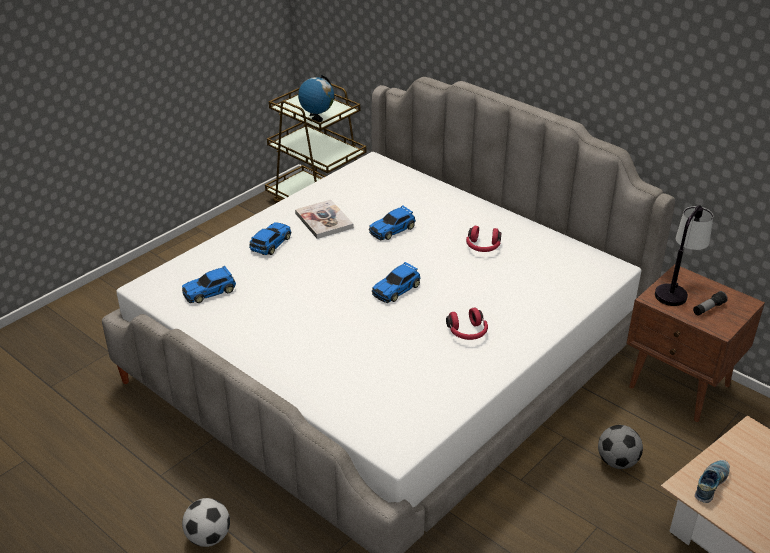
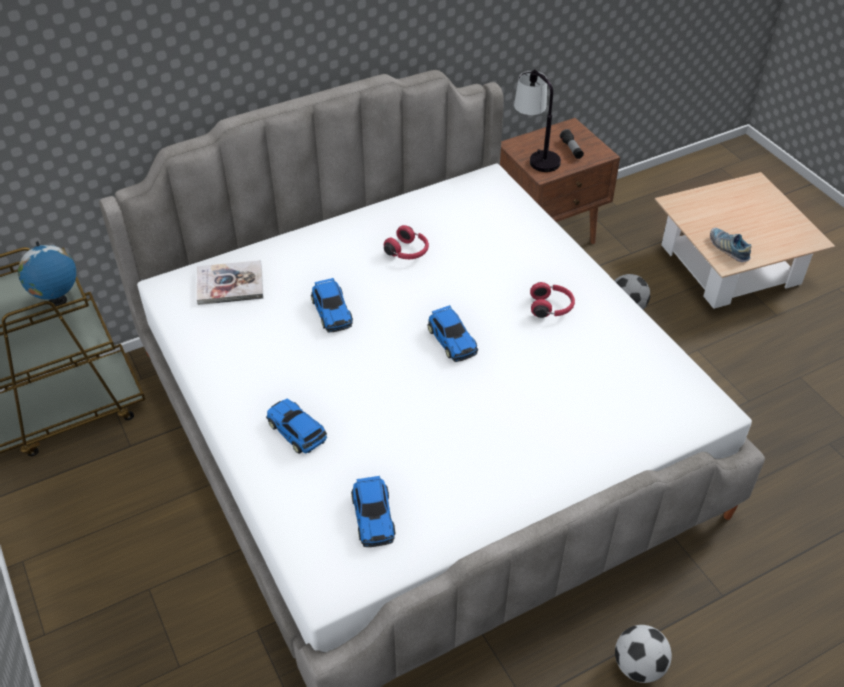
camera: 70 degrees left, 10 degrees up
book [295,200,354,239] -> book moved to [197,260,264,305]

